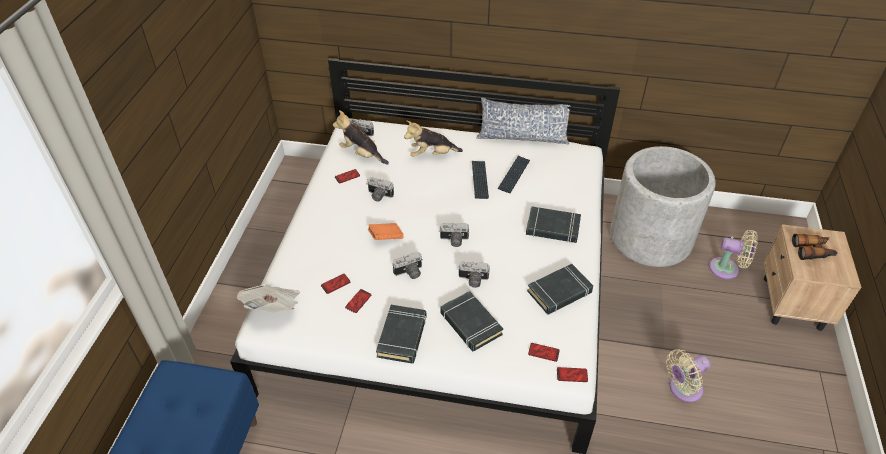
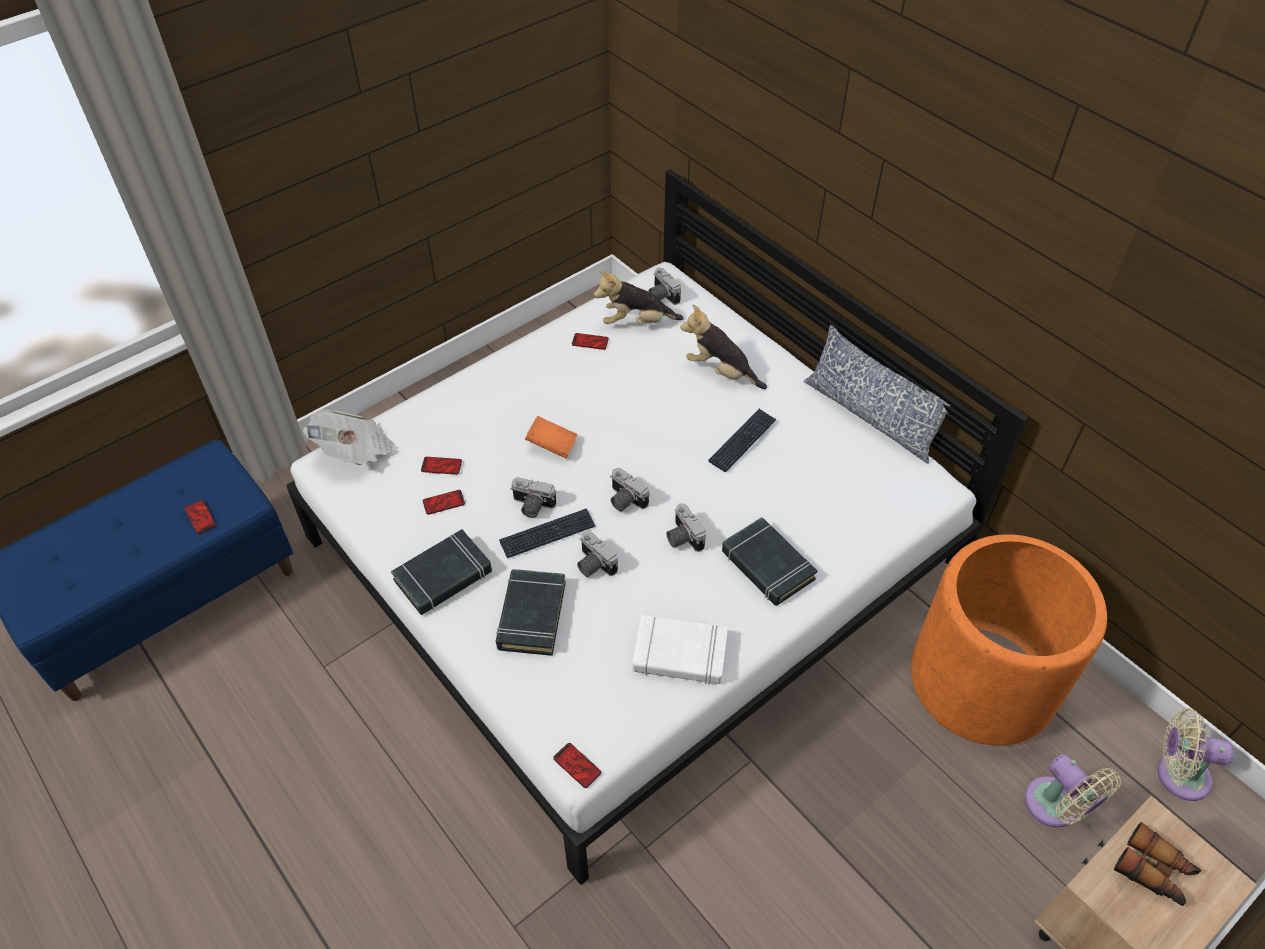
camera: 40 degrees right, 5 degrees up
plush toy [333,110,389,165] -> plush toy turned 75 degrees counterclockwise [594,270,684,324]
camera [367,177,394,202] -> camera moved to [667,503,706,552]
keyboard [498,156,530,193] -> keyboard moved to [499,508,595,559]
black book [527,264,593,315] -> white book [633,615,728,684]
phone [528,343,560,362] -> phone moved to [184,500,216,534]
grey planter [610,146,715,267] -> orange planter [911,534,1107,745]
beige fan [666,349,710,402] -> beige fan moved to [1158,708,1234,801]

